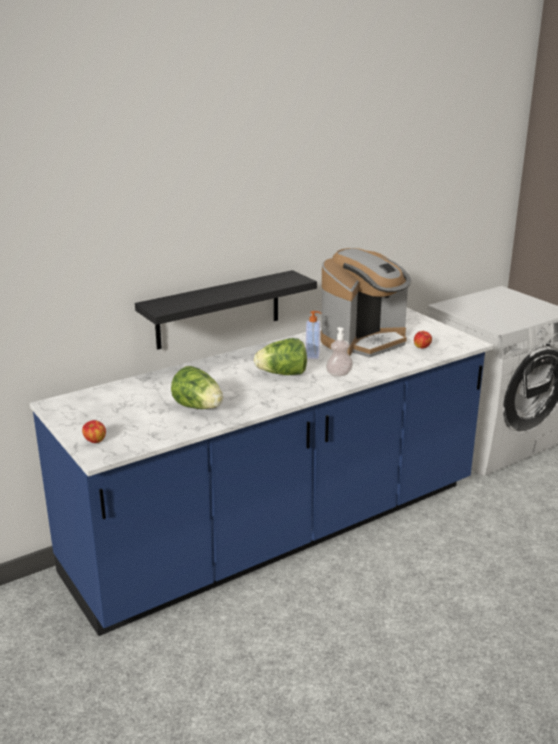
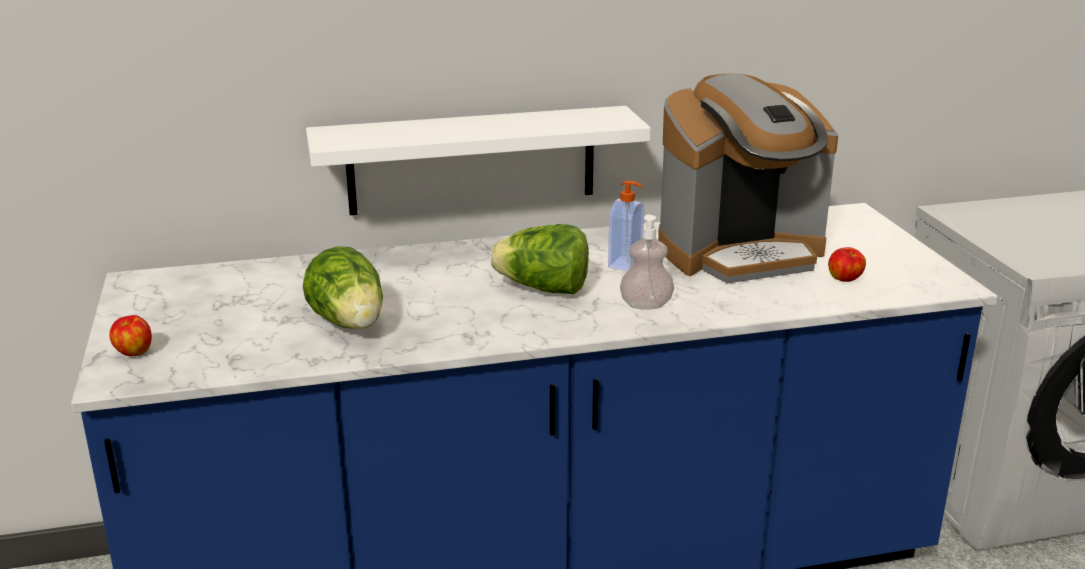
camera: 20 degrees right, 0 degrees up
black shelf [135,270,317,350] -> white shelf [306,106,651,215]

